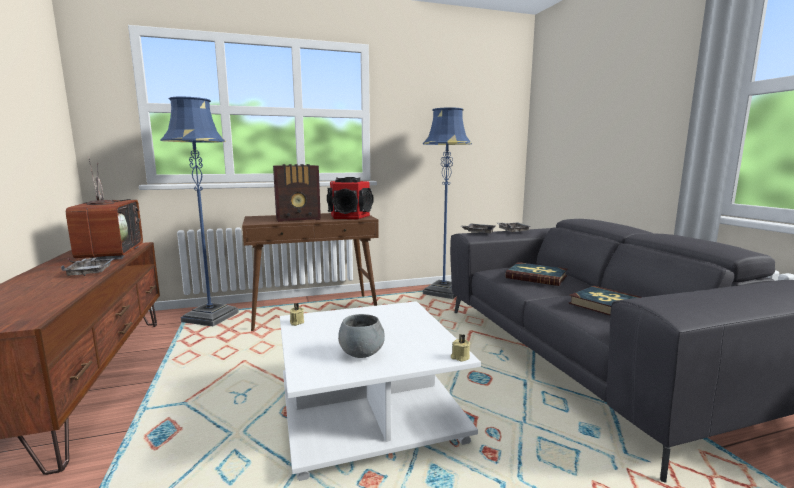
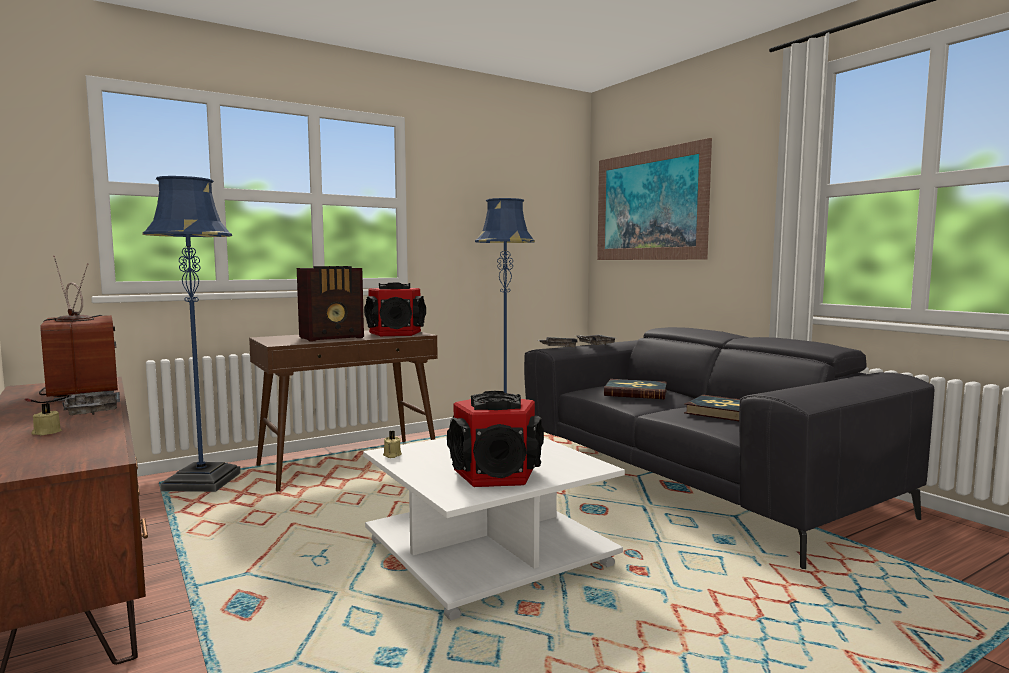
camera: 15 degrees left, 5 degrees down
grey bowl [338,314,385,358] -> speaker [447,391,544,487]
beige candle [451,334,470,362] -> beige candle moved to [31,403,62,435]
none -> picture [597,138,712,260]

